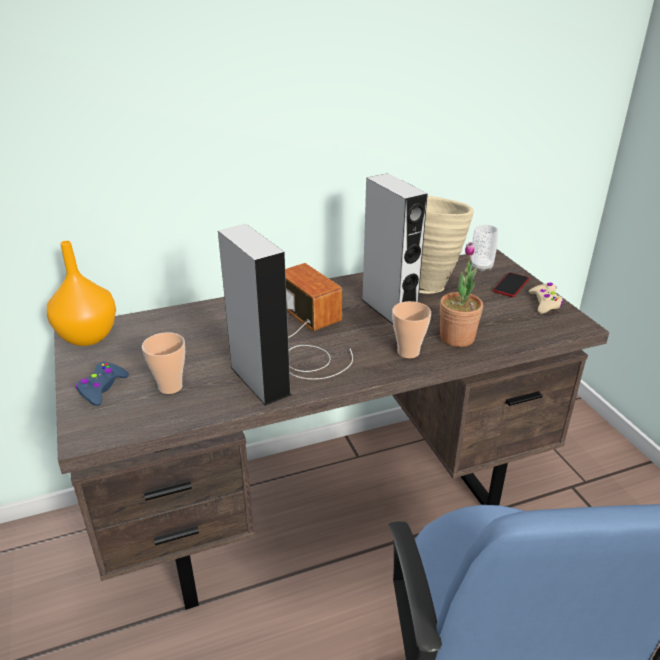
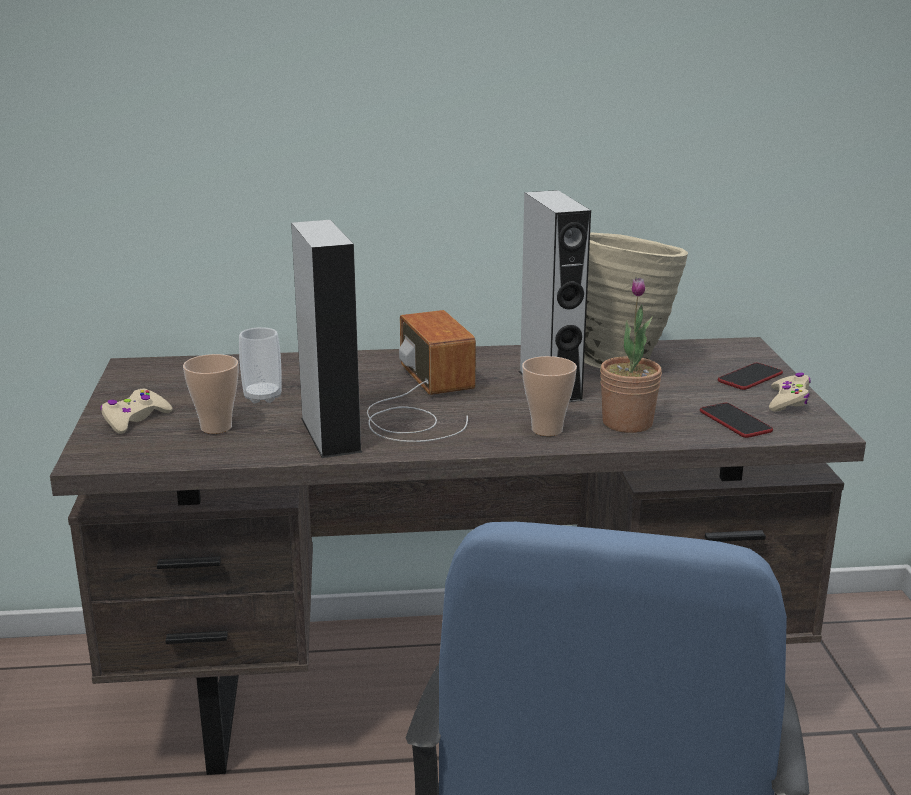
camera: 15 degrees right, 10 degrees down
orange vase [47,240,116,346] -> none
blue game controller [75,362,129,406] -> beige game controller [100,389,172,434]
cup [470,224,499,271] -> cup moved to [239,327,282,403]
none -> phone [700,403,773,438]

